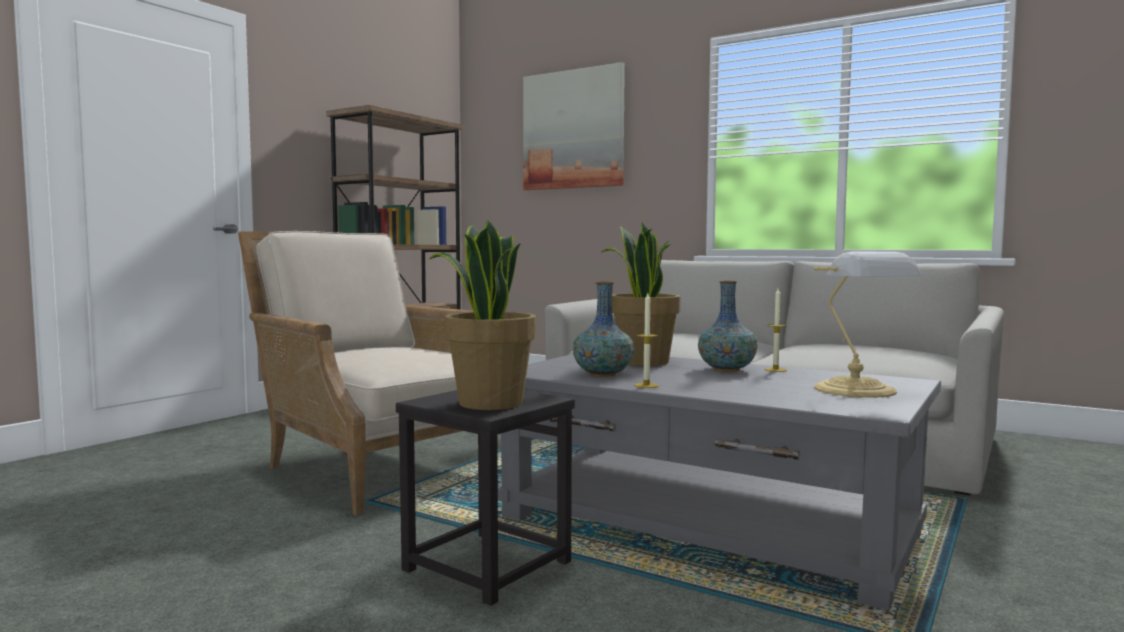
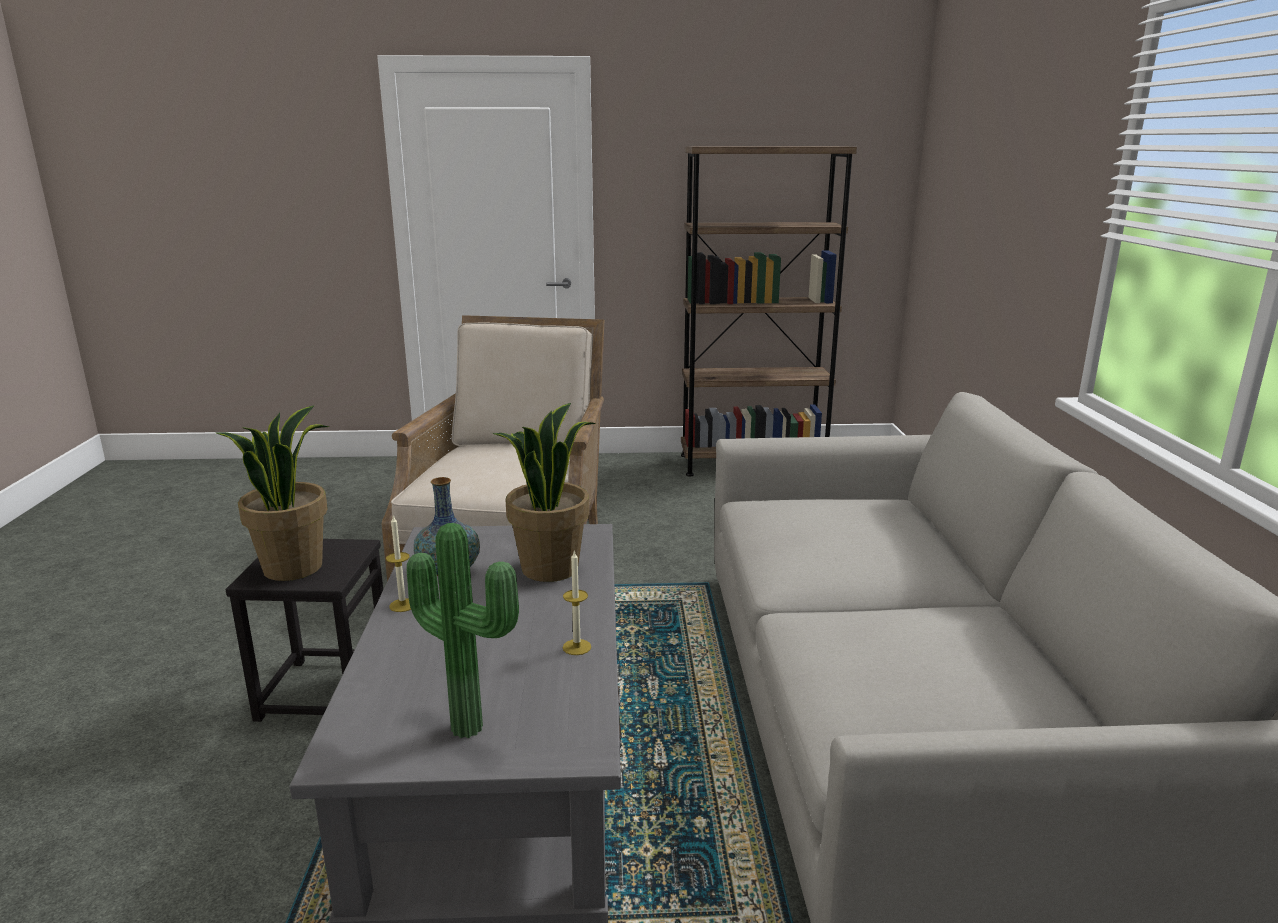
camera: 55 degrees right, 15 degrees up
picture [523,62,625,190] -> none
vase [698,281,758,371] -> none
table lamp [813,252,923,398] -> potted plant [407,523,519,738]

